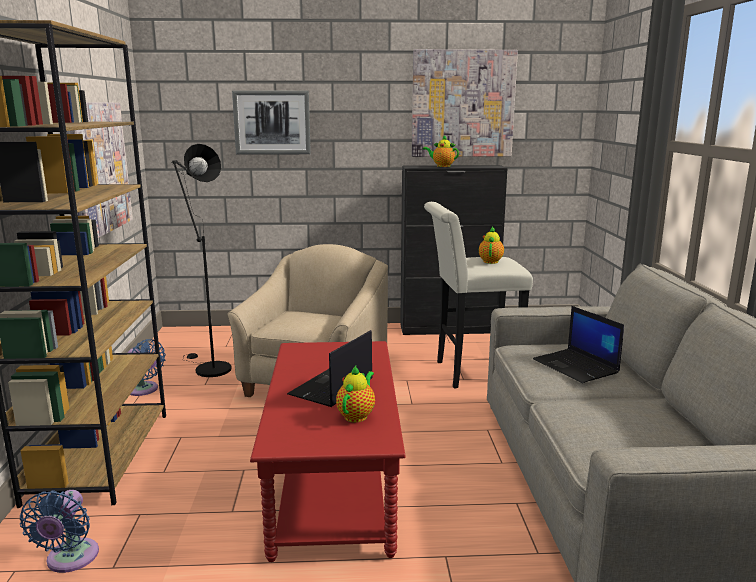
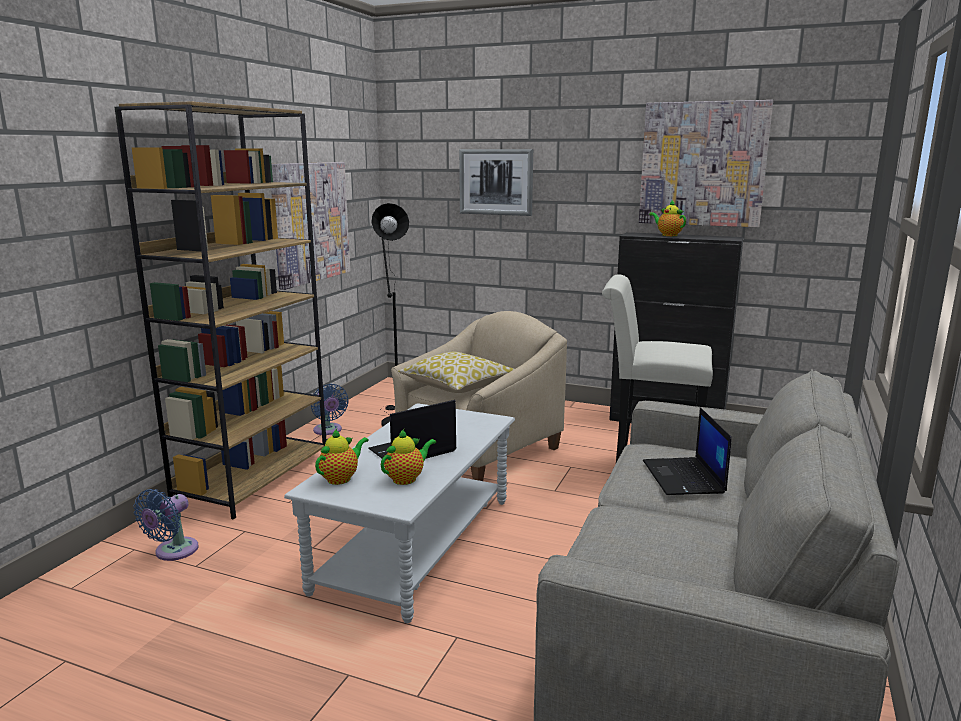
camera: 25 degrees right, 0 degrees up
red coffee table [250,341,406,562] -> grey coffee table [284,403,515,623]
teapot [479,226,504,264] -> teapot moved to [315,429,369,485]
none -> pillow [398,352,514,393]

